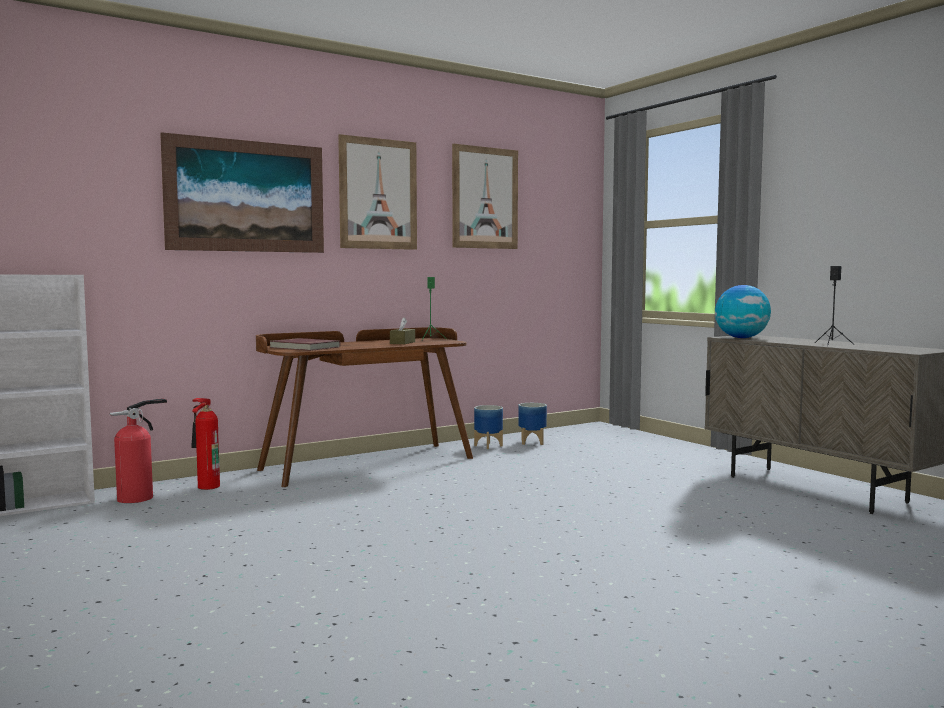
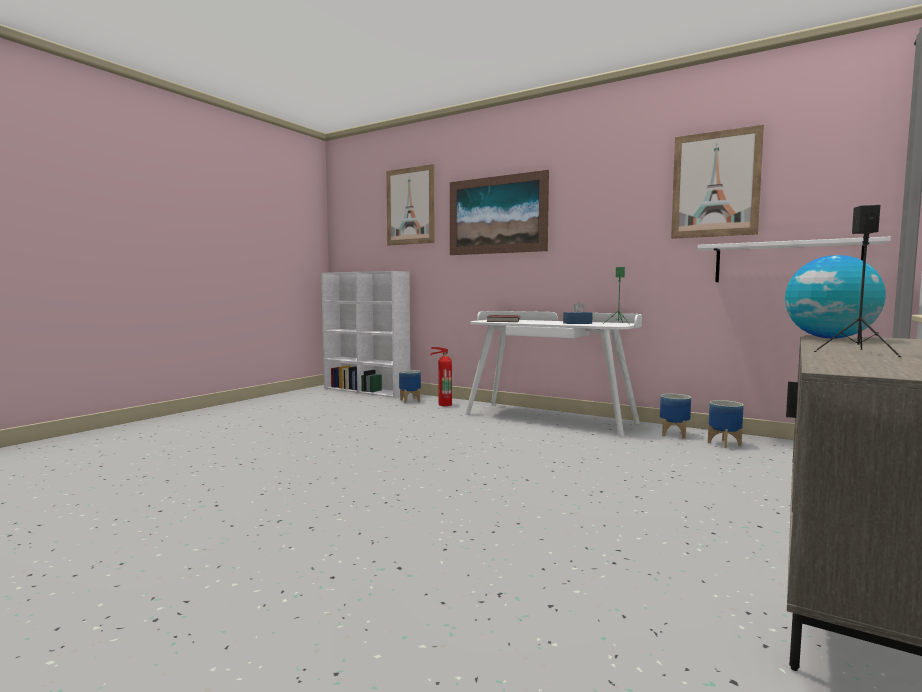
camera: 65 degrees right, 0 degrees up
fire extinguisher [109,398,167,503] -> planter [399,370,421,403]
brown desk [256,327,473,487] -> white desk [465,311,642,437]
picture [338,134,417,250] -> picture moved to [386,164,435,246]
brown tissue box [390,317,415,344] -> blue tissue box [563,302,593,324]
none -> white shelf [698,237,891,282]

